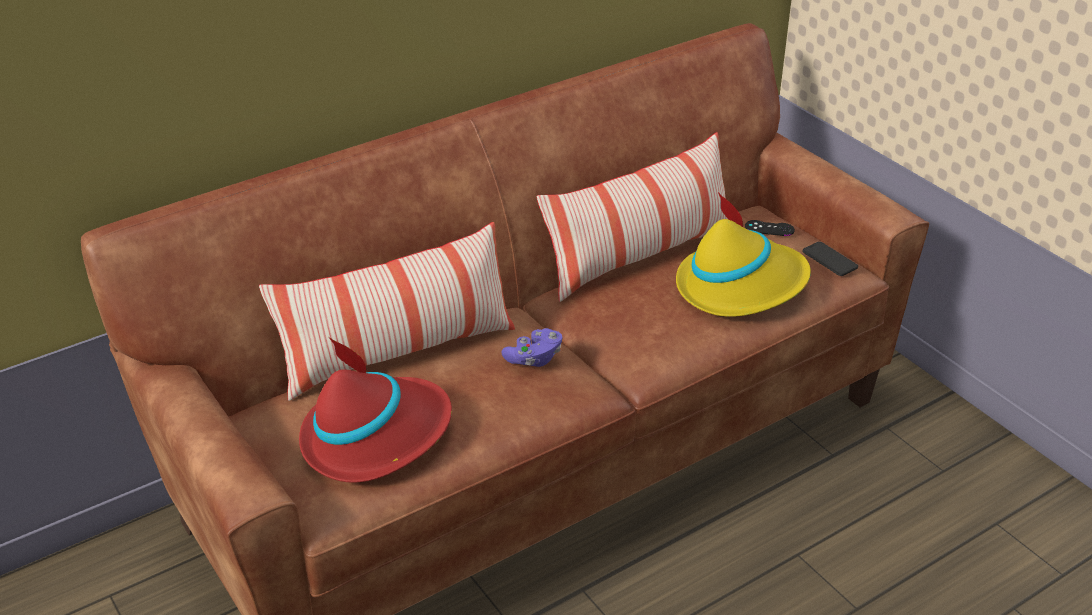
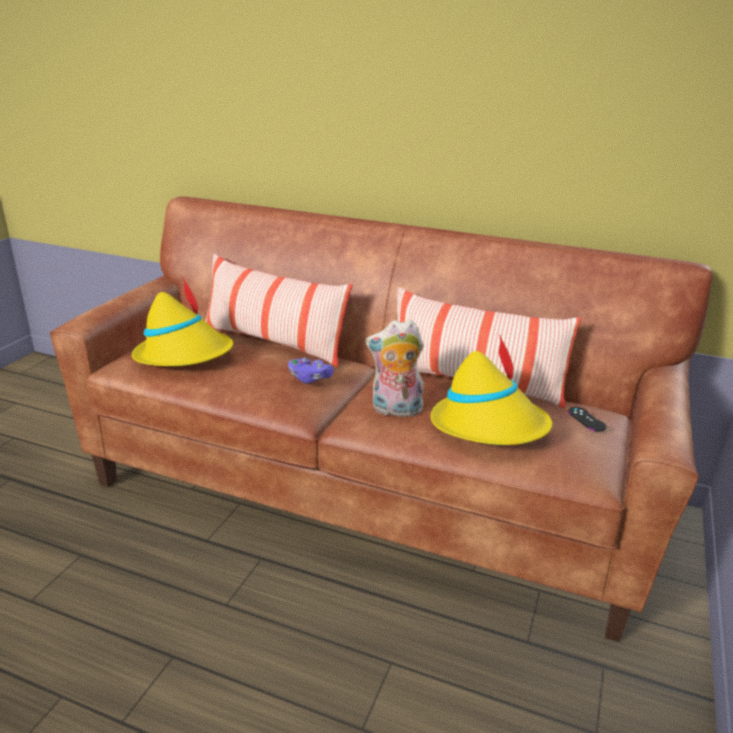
camera: 55 degrees right, 10 degrees down
red hat [299,337,452,483] -> yellow hat [132,277,233,366]
phone [802,242,858,276] -> none
none -> plush toy [365,320,424,417]

